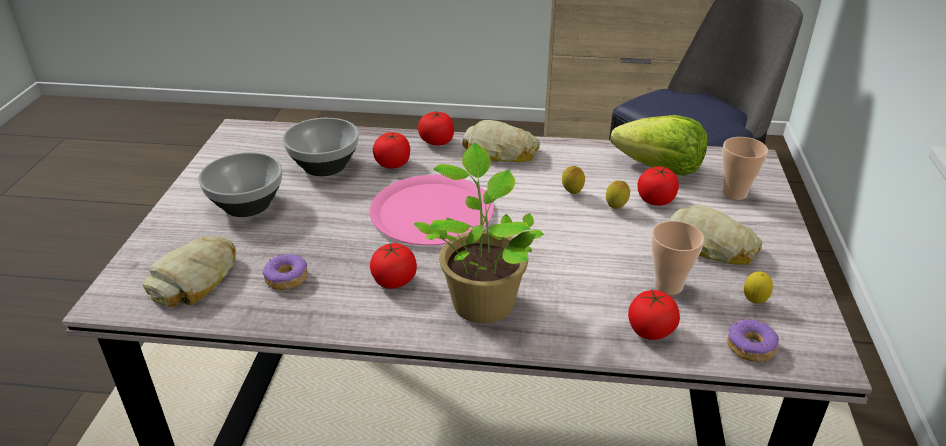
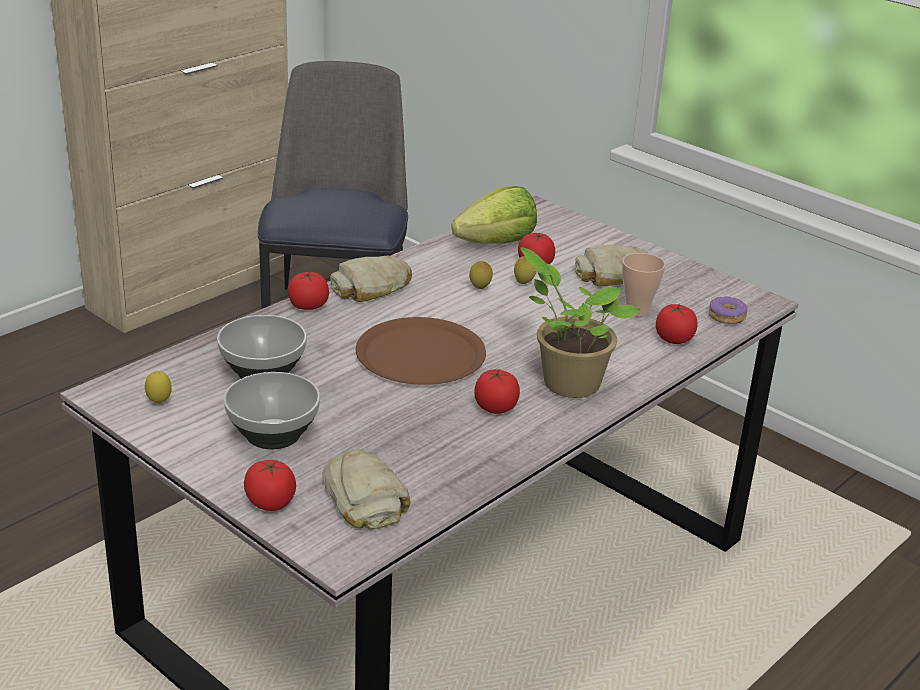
camera: 55 degrees left, 5 degrees down
donut [263,254,308,290] -> none
pink plate [370,175,494,246] -> brown plate [356,317,486,385]
tomato [373,132,410,169] -> tomato moved to [244,459,296,511]
cup [722,137,768,200] -> none
lemon [744,271,773,304] -> lemon moved to [145,371,172,403]

